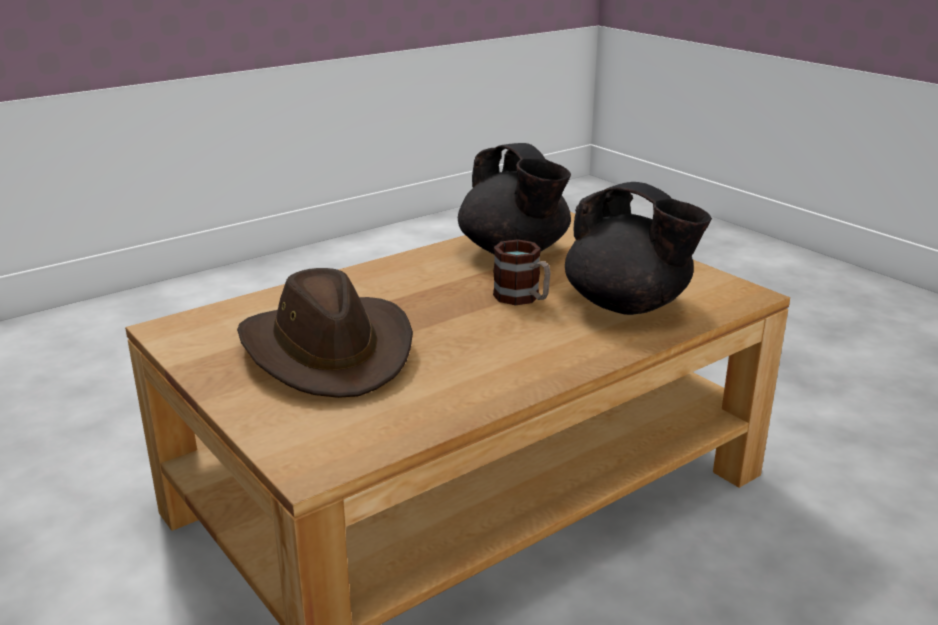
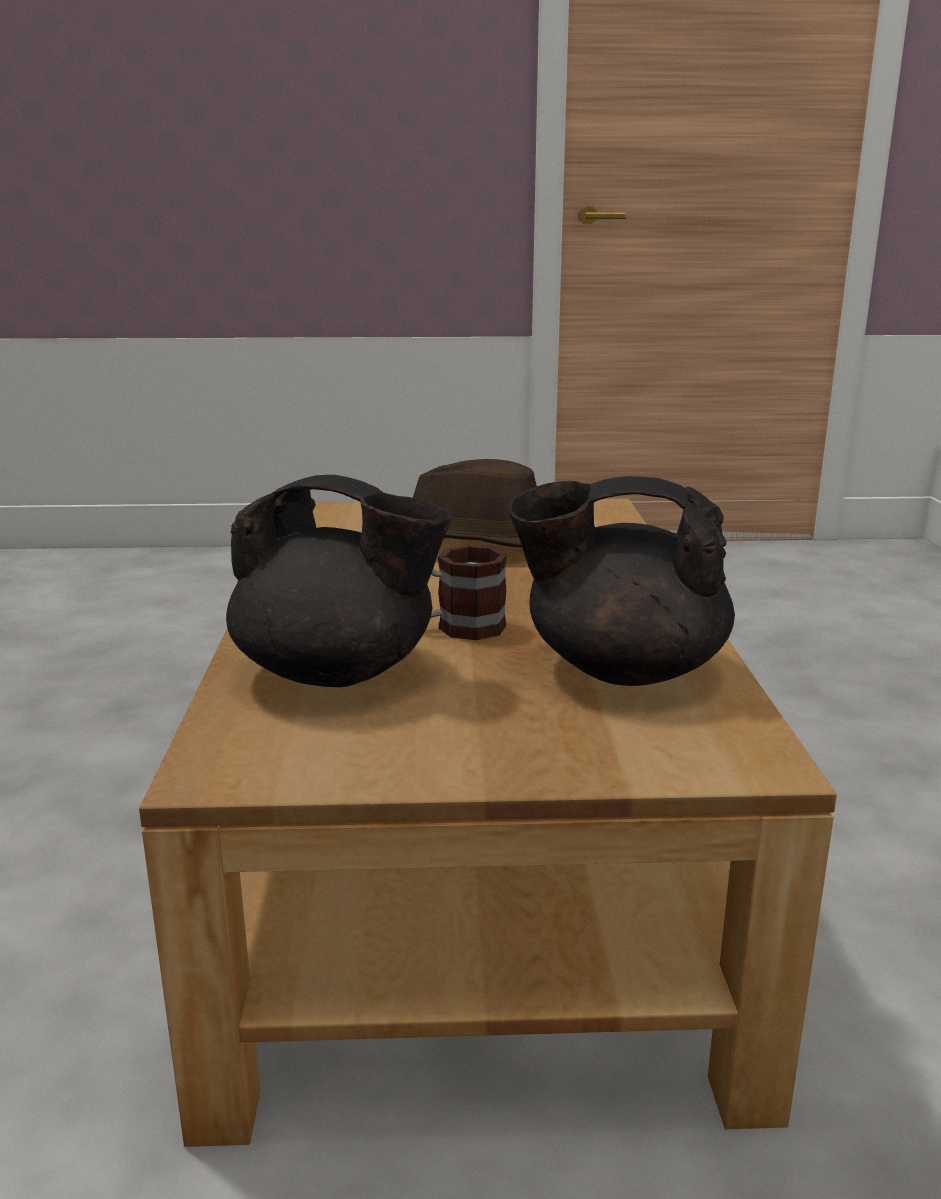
camera: 125 degrees right, 5 degrees down
black teapot [565,182,712,315] -> black teapot turned 150 degrees counterclockwise [226,475,452,687]

